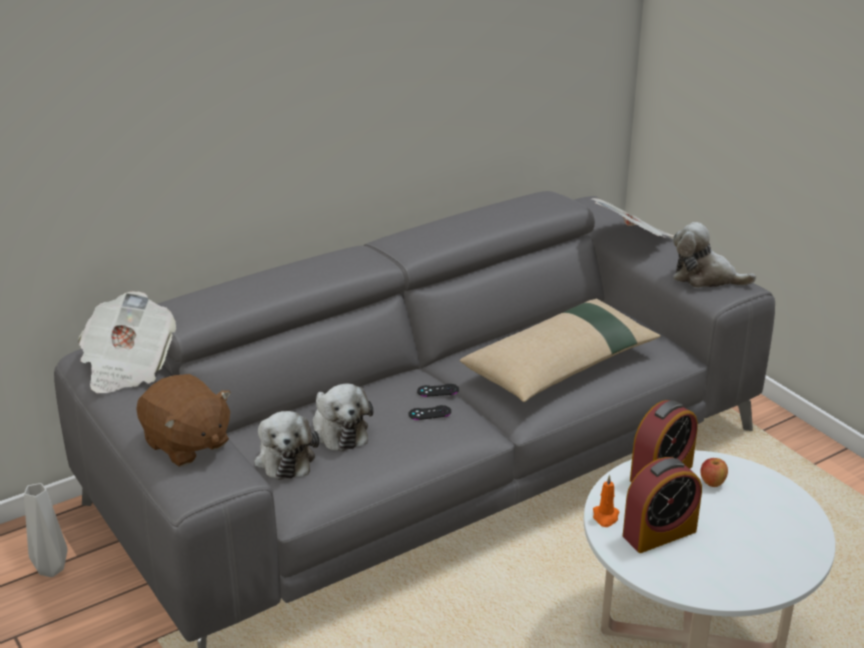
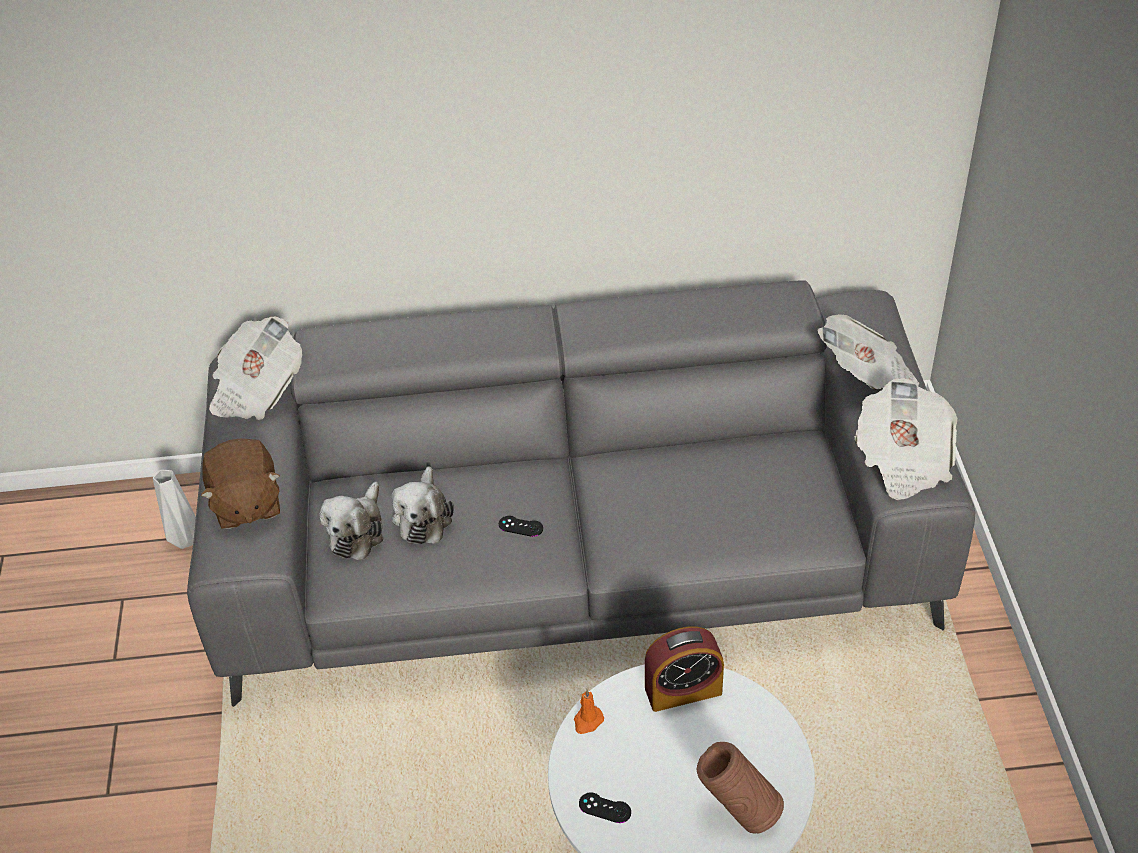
camera: 30 degrees right, 15 degrees up
black game controller [417,384,459,397] -> black game controller moved to [579,792,631,823]
beige pillow [460,299,660,402] -> none
alarm clock [623,457,702,553] -> none
plush toy [673,222,756,288] -> newspaper [855,378,957,500]
apple [700,458,728,487] -> none
none -> brown vase [697,742,784,833]

